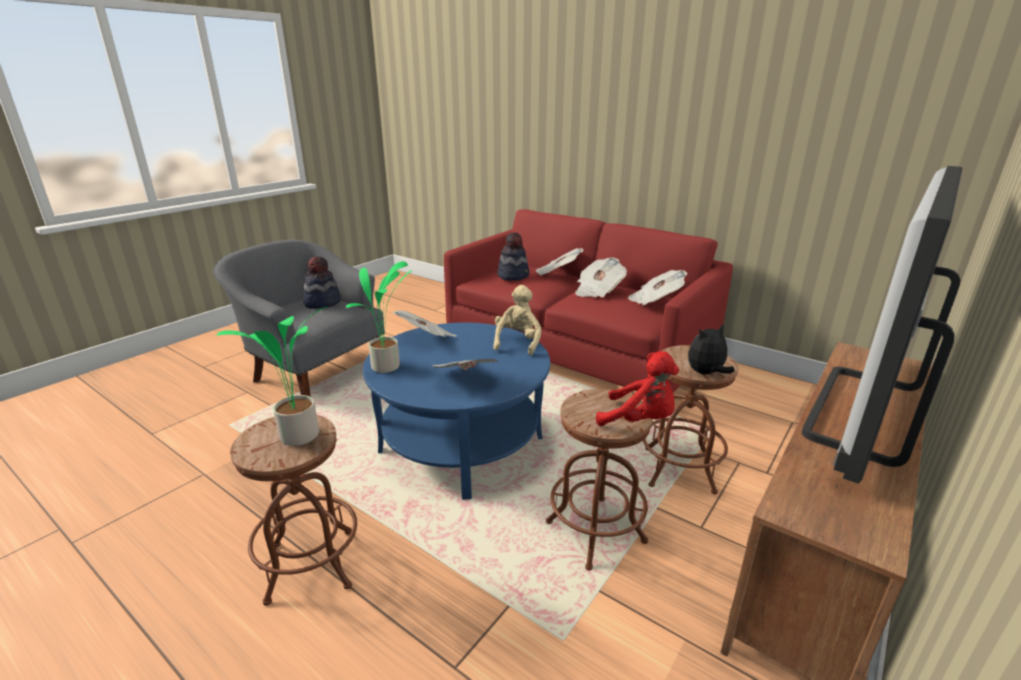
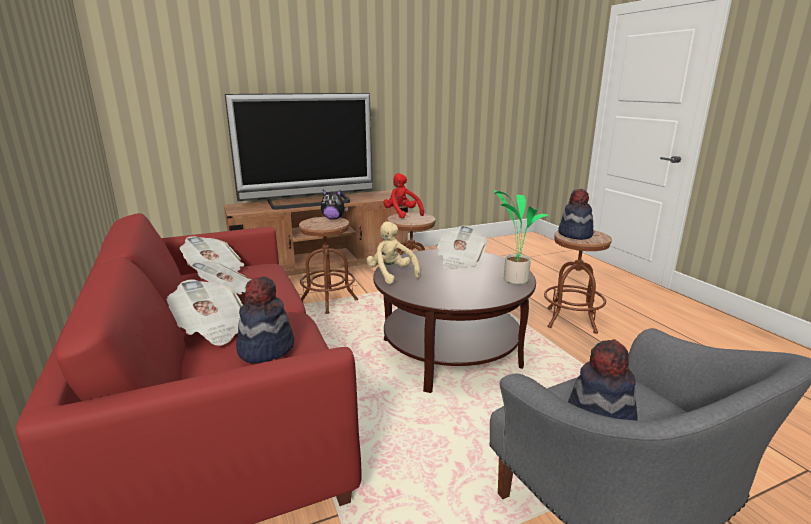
camera: 150 degrees left, 5 degrees down
potted plant [217,307,327,446] -> hat [558,189,594,240]
blue coffee table [363,322,550,500] -> brown coffee table [373,249,536,393]
newspaper [392,310,457,337] -> none
beige plush toy [493,285,542,356] -> beige plush toy turned 105 degrees clockwise [366,221,420,284]

